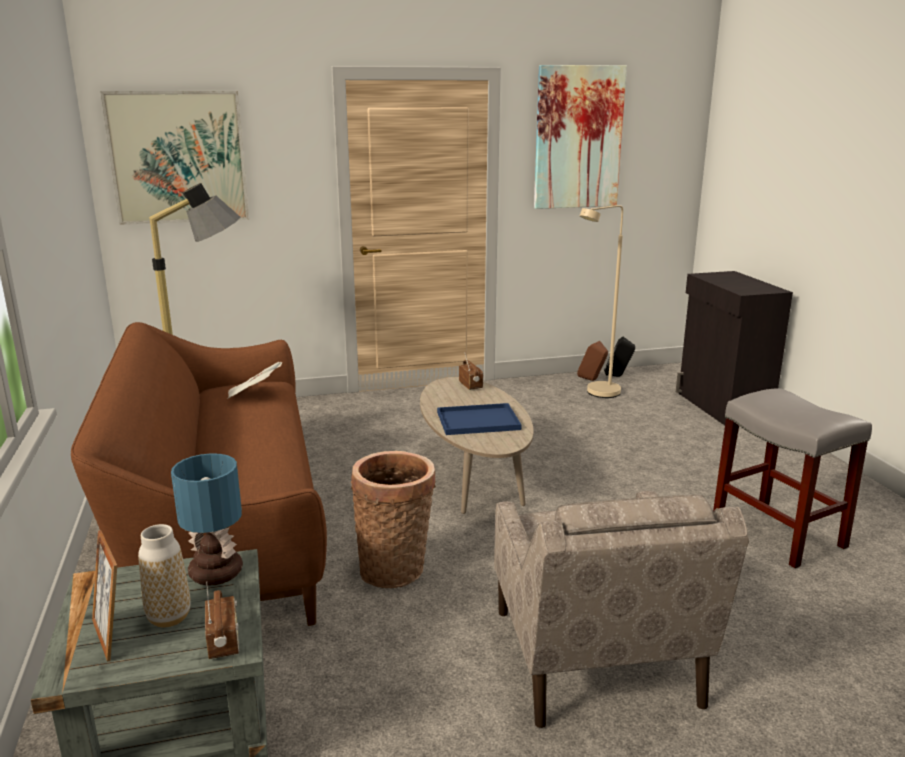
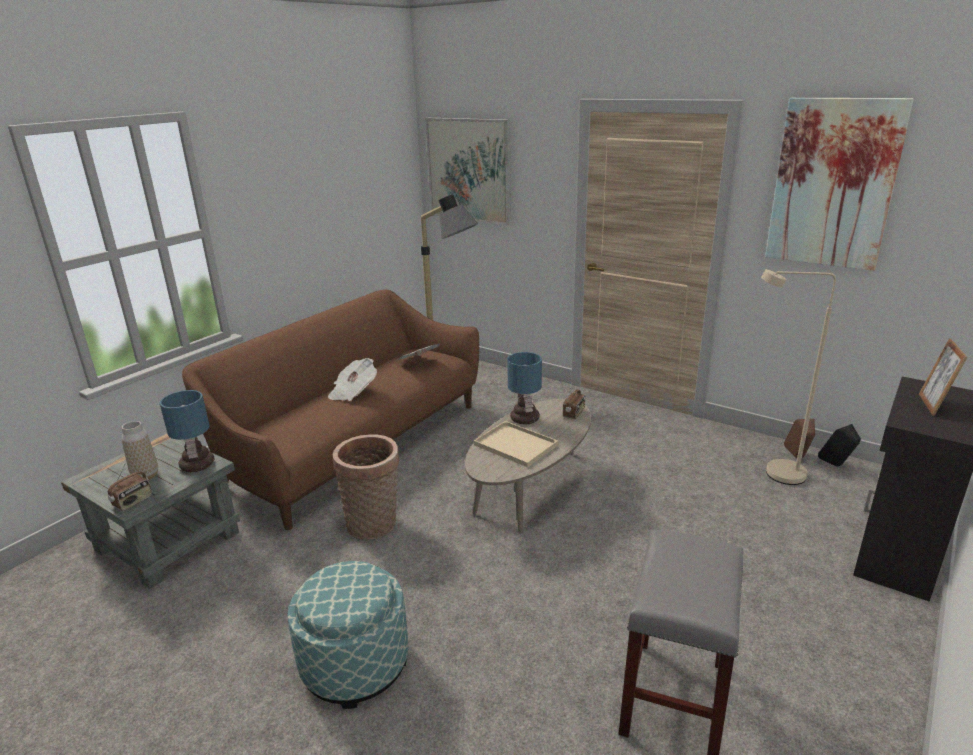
camera: 50 degrees right, 5 degrees up
picture frame [92,530,117,662] -> picture frame moved to [919,338,968,416]
blue tray [437,403,521,435] -> beige tray [474,421,558,467]
beige armchair [494,491,749,728] -> ottoman [287,561,408,709]
none -> newspaper [328,358,377,401]
none -> table lamp [507,352,542,425]

